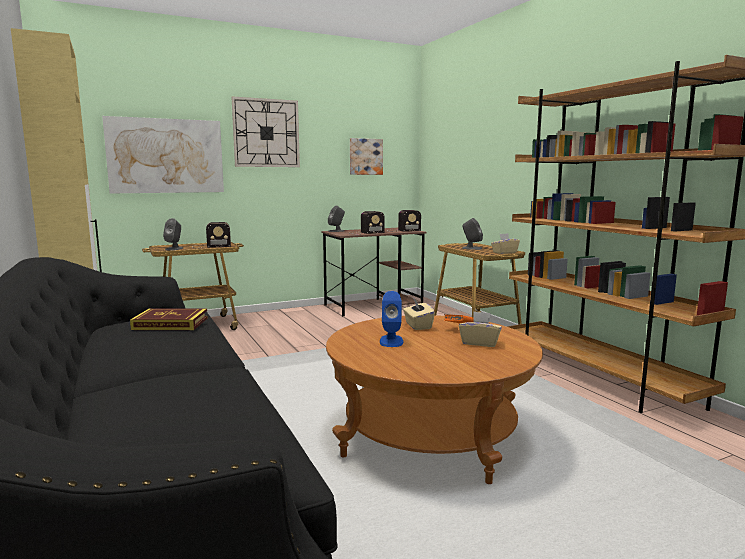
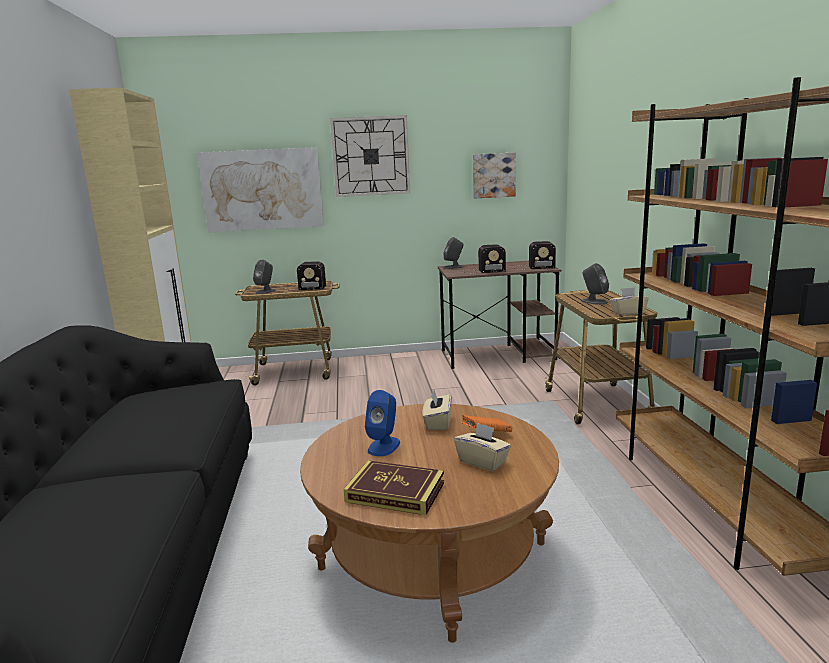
camera: 20 degrees right, 5 degrees up
book [130,309,208,330] -> book moved to [344,461,444,515]

